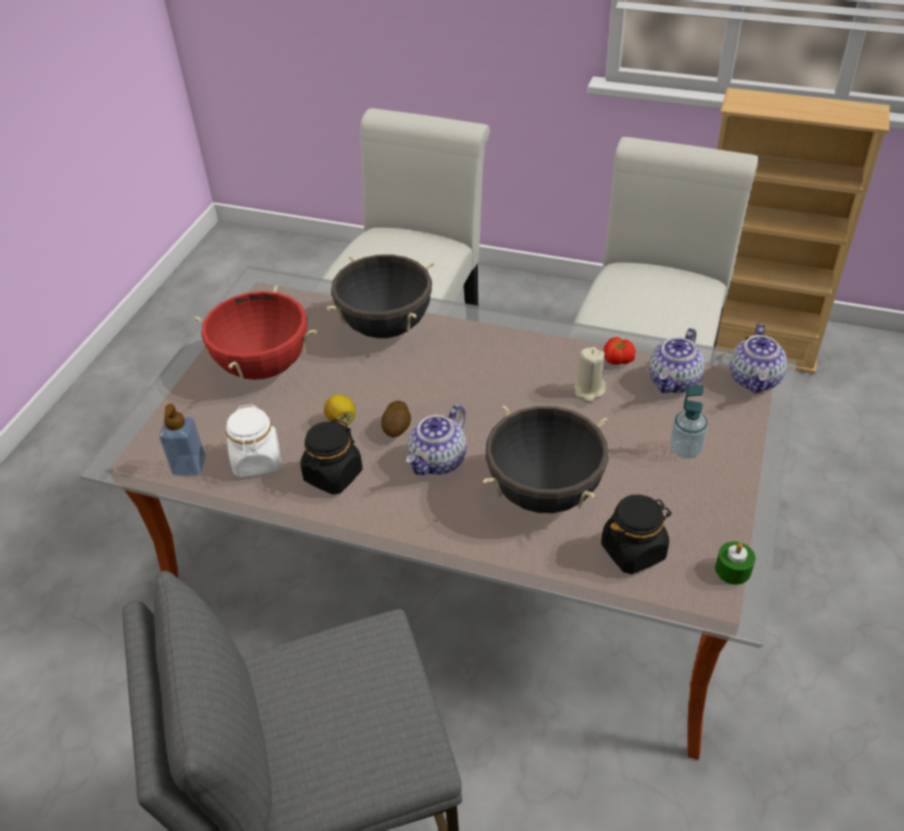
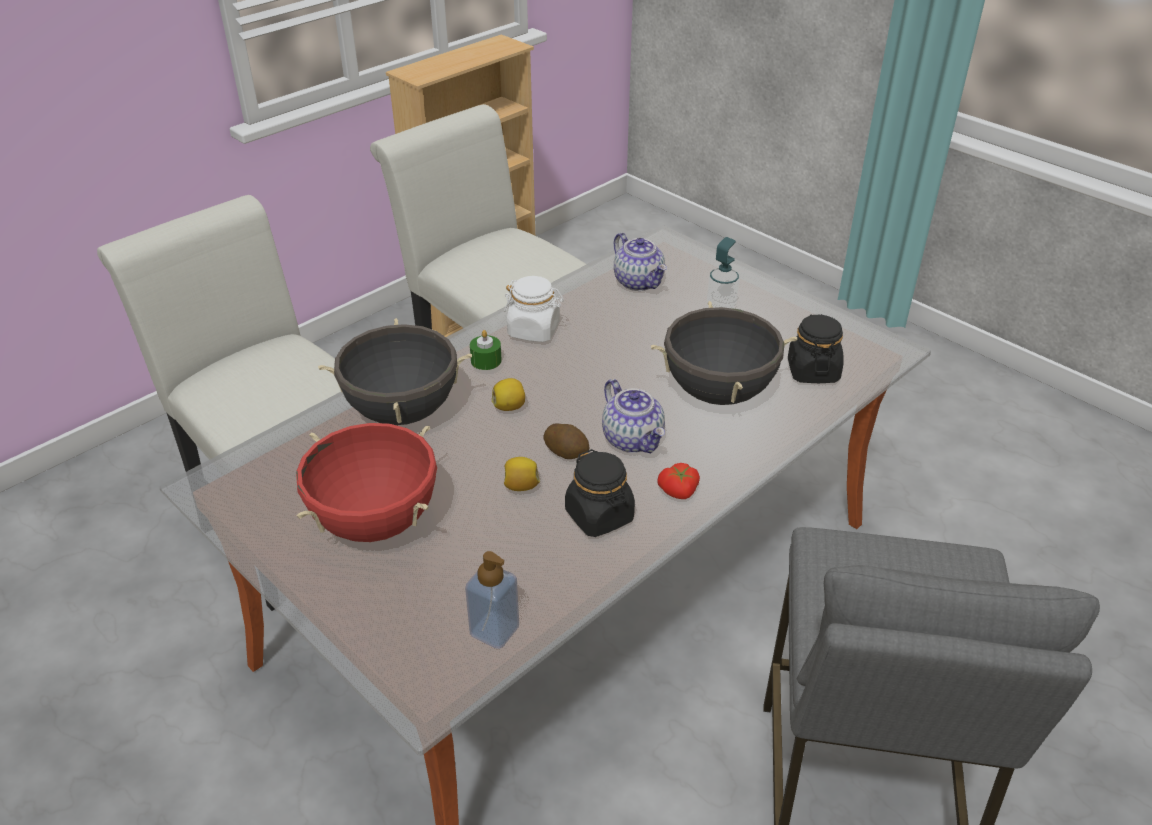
camera: 65 degrees left, 5 degrees down
white jar [226,404,281,477] -> white jar moved to [504,276,564,342]
beige candle [574,347,606,402] -> none
tomato [604,337,635,365] -> tomato moved to [657,463,700,499]
green candle [715,541,756,585] -> green candle moved to [470,330,502,370]
teapot [730,324,787,394] -> none
none -> lemon [492,378,525,411]

